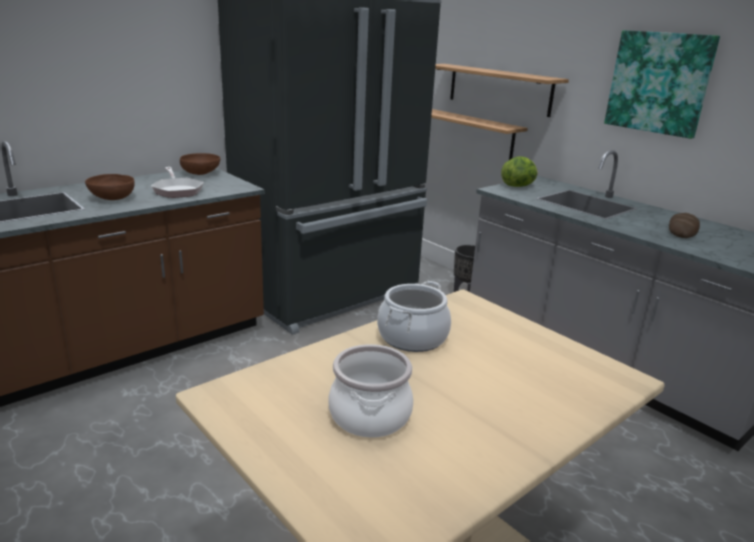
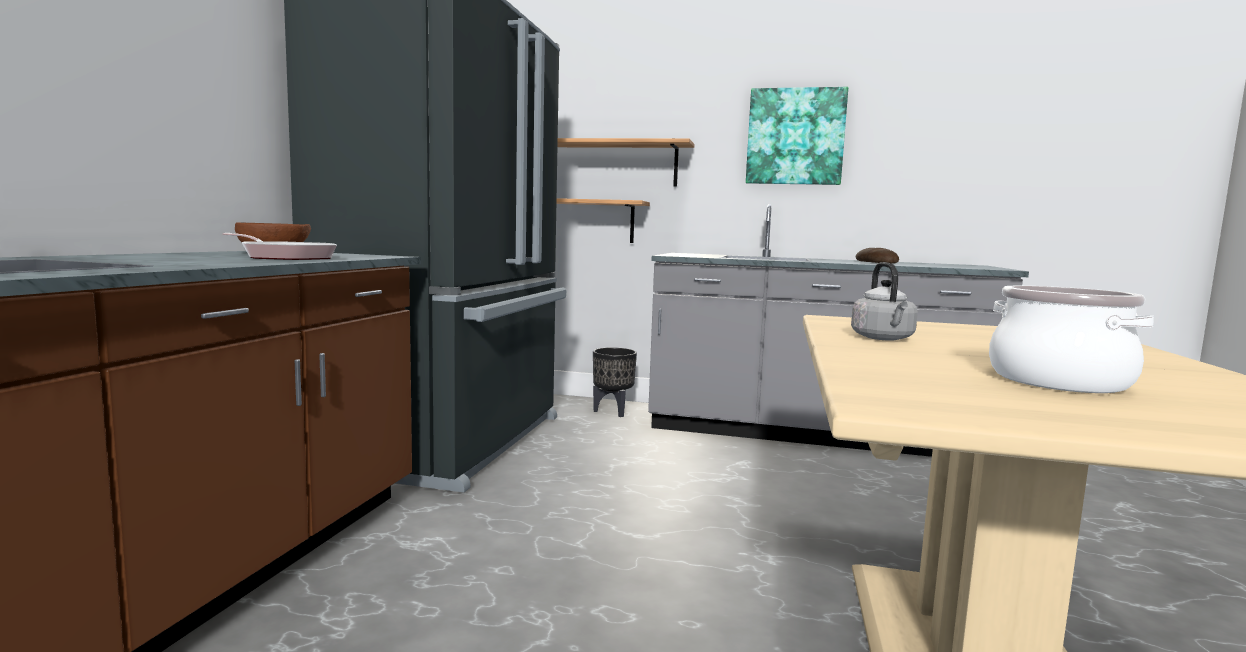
camera: 35 degrees left, 15 degrees down
brown bowl [85,174,135,200] -> none
cooking pot [377,281,451,352] -> grey kettle [851,262,918,341]
lettuce [501,156,538,187] -> none

